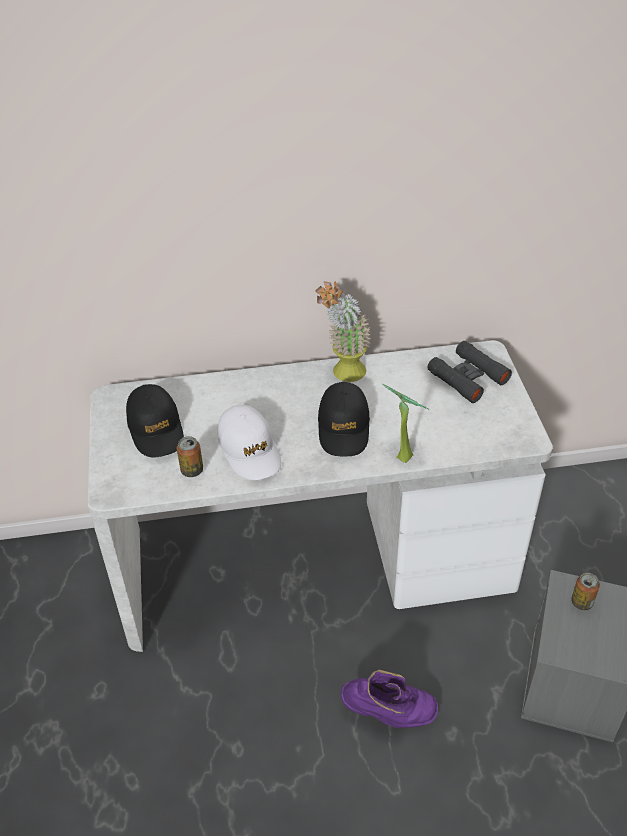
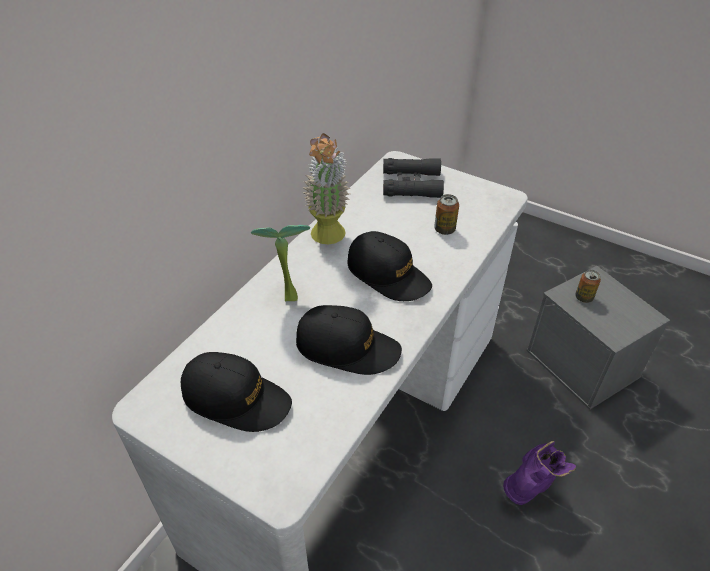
camera: 50 degrees left, 0 degrees up
can [177,436,203,477] -> can moved to [434,194,459,235]
white cap [218,405,281,480] -> black cap [296,305,402,375]
potted plant [382,383,430,463] -> potted plant moved to [251,225,310,301]

